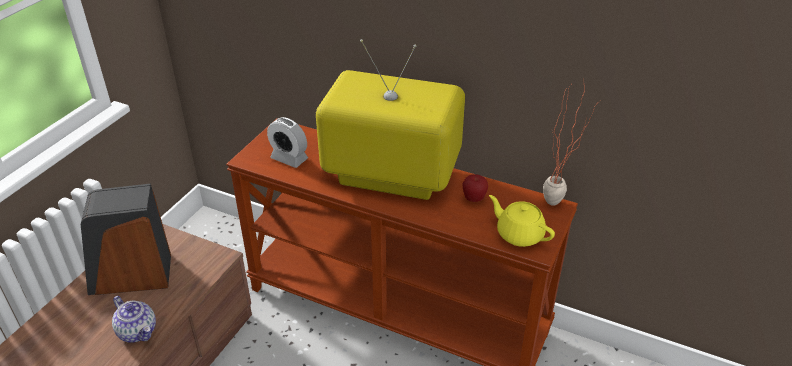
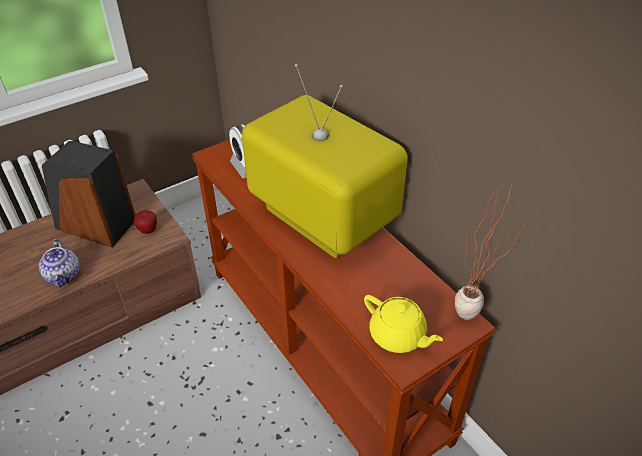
camera: 30 degrees right, 5 degrees up
apple [463,174,488,202] -> apple moved to [134,210,157,234]
yellow teapot [489,195,555,247] -> yellow teapot turned 150 degrees clockwise [364,295,443,353]

